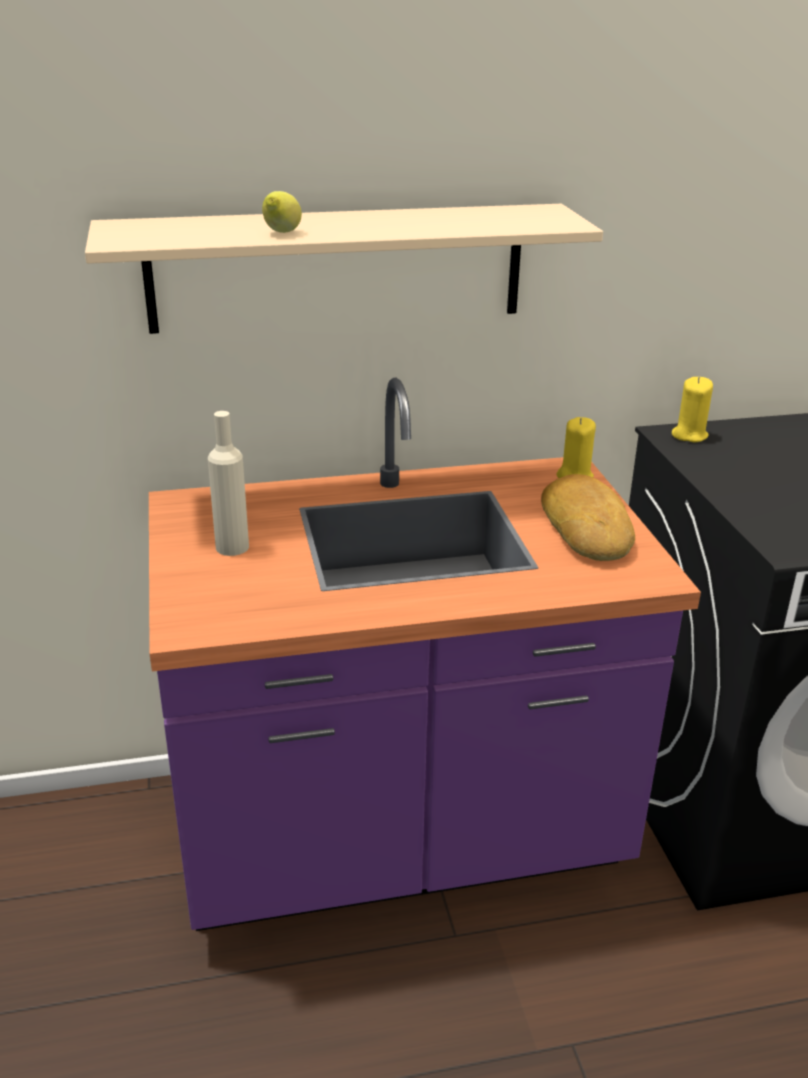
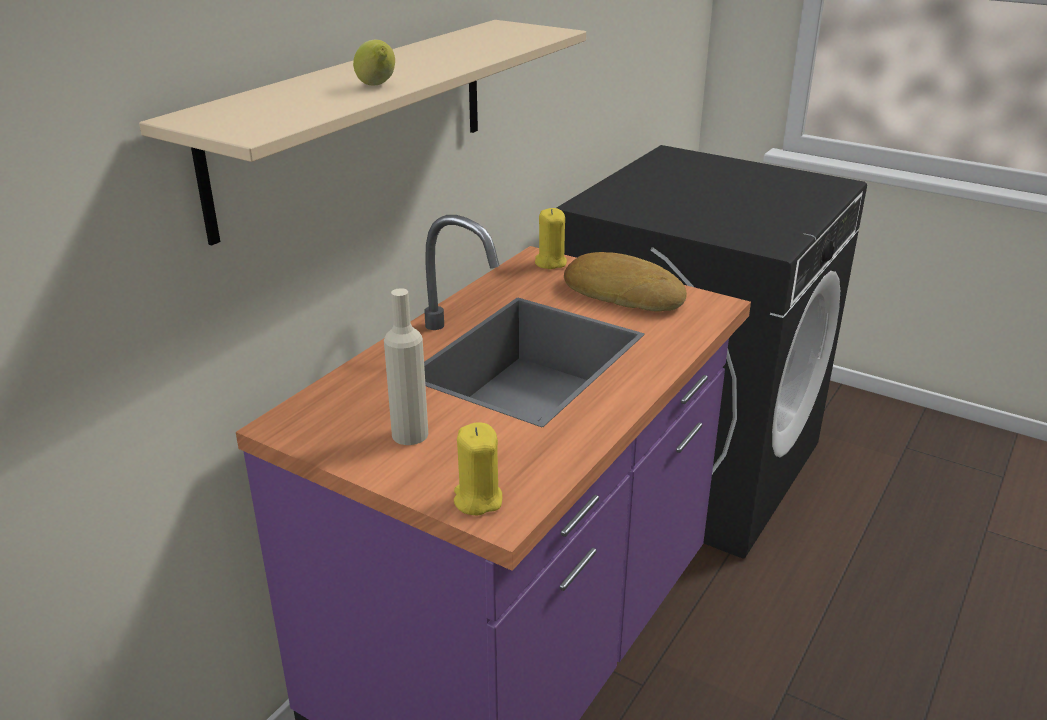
camera: 45 degrees left, 0 degrees up
yellow candle [672,377,713,442] -> yellow candle moved to [454,422,502,515]

